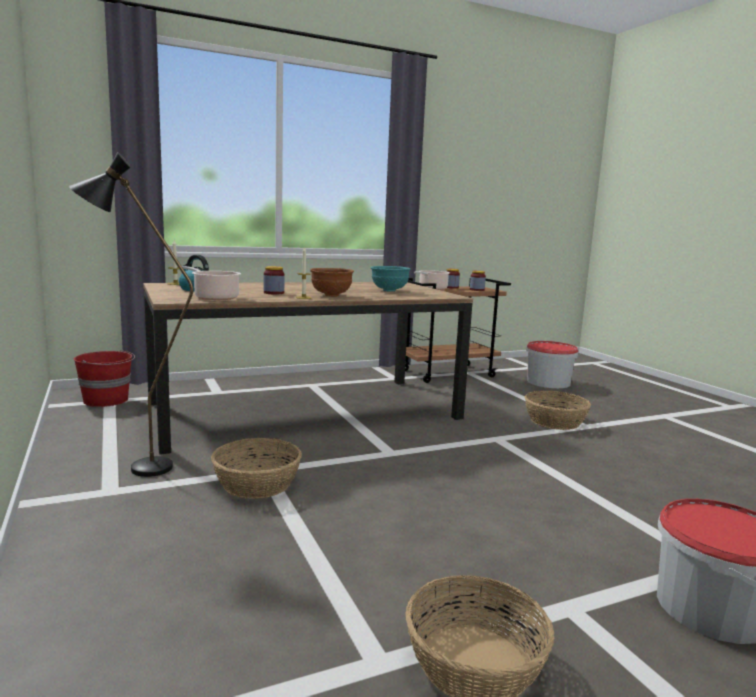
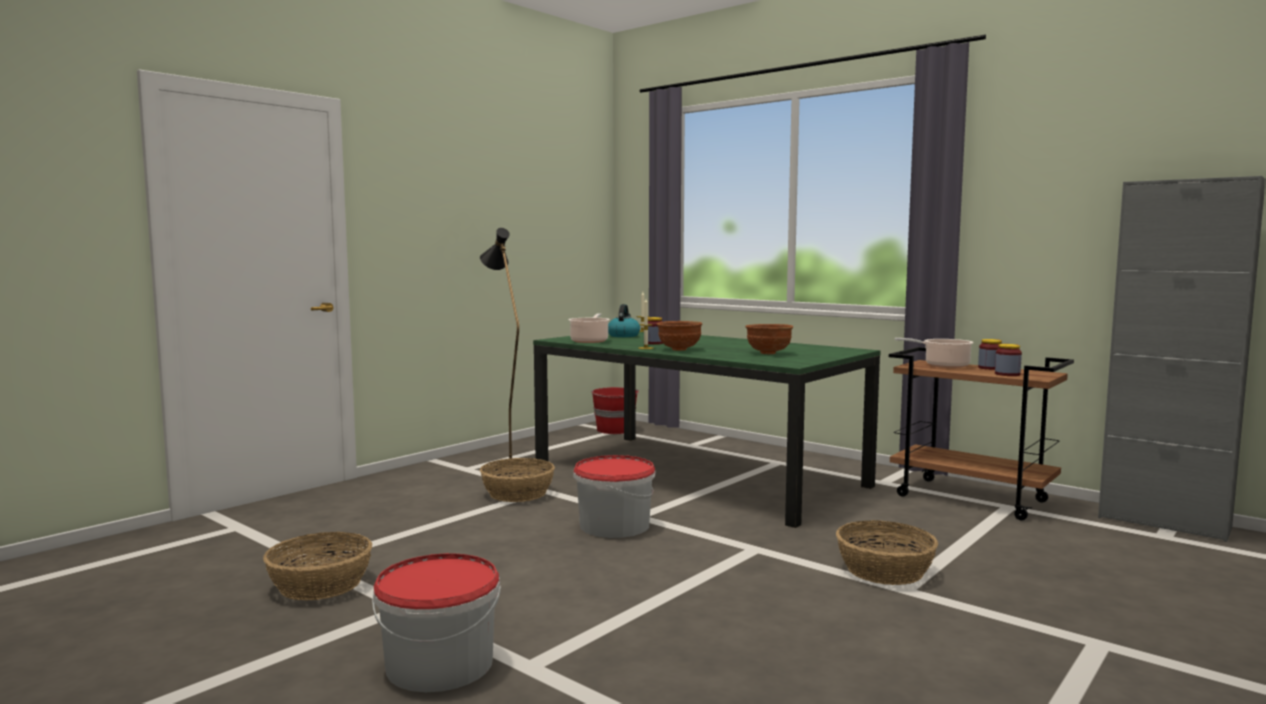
camera: 65 degrees right, 5 degrees down
brown dining table [143,282,473,455] -> green dining table [533,332,881,528]
turquoise bowl [370,266,410,292] -> brown bowl [745,324,793,354]
bucket [526,341,578,388] -> bucket moved to [573,455,655,538]
none -> grey cabinet [1098,176,1266,542]

